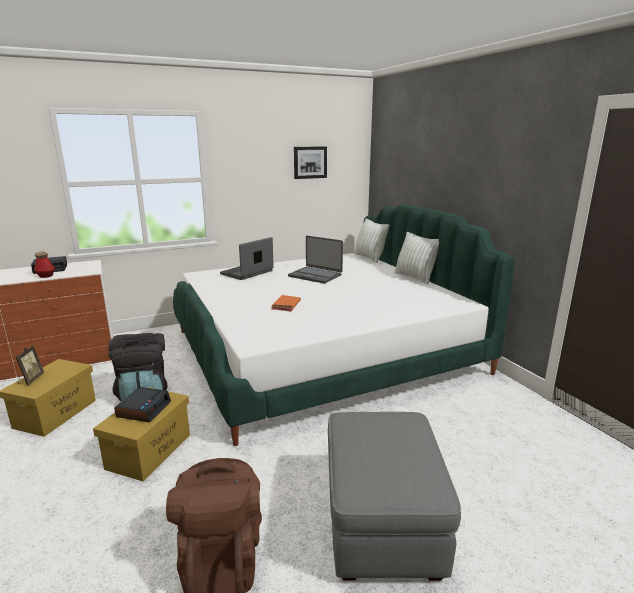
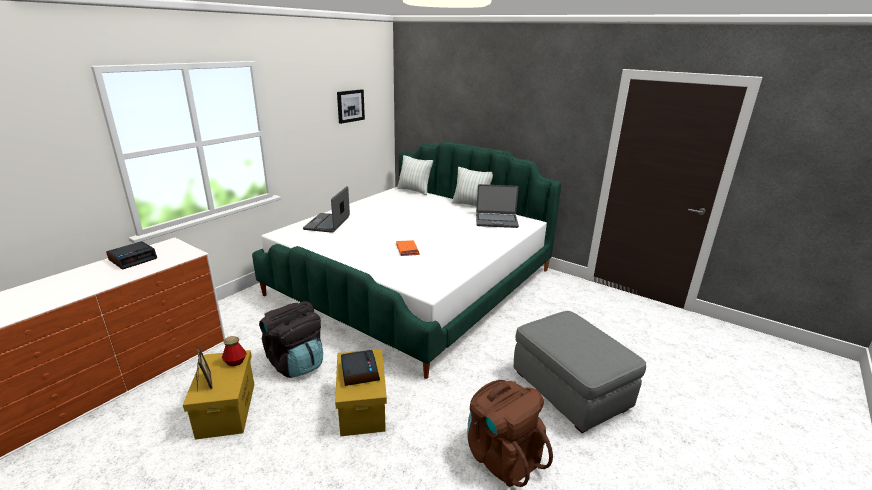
camera: 30 degrees left, 5 degrees up
bottle [34,252,55,278] -> bottle moved to [222,336,247,366]
laptop [288,236,343,284] -> laptop moved to [476,184,519,228]

